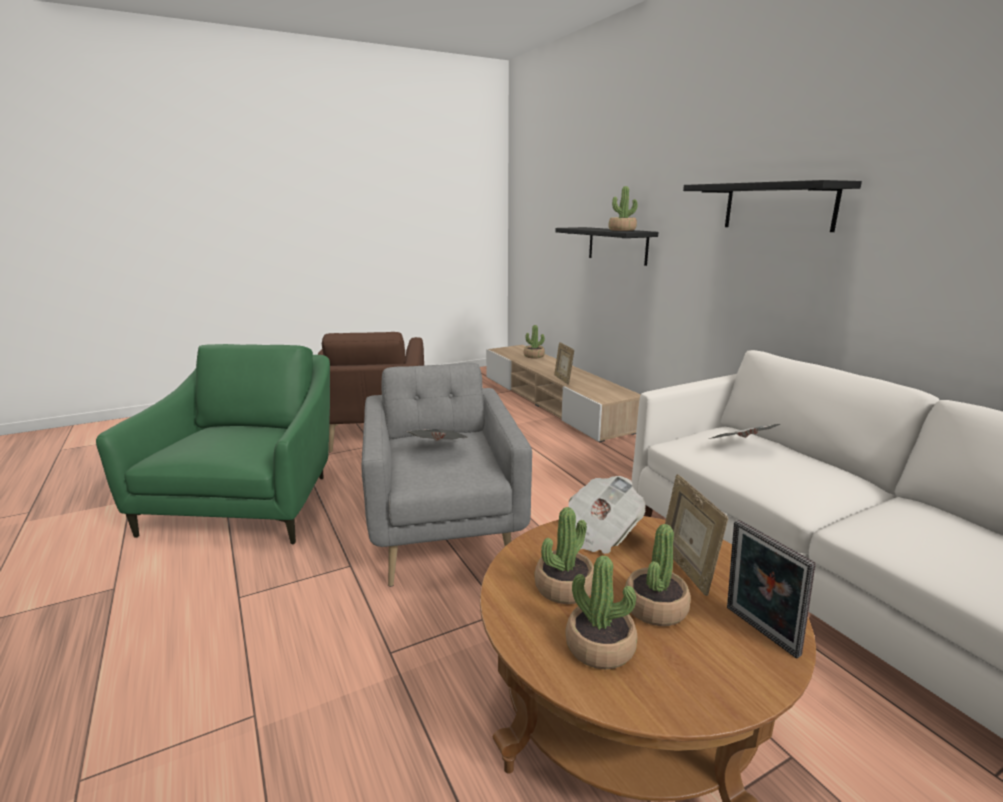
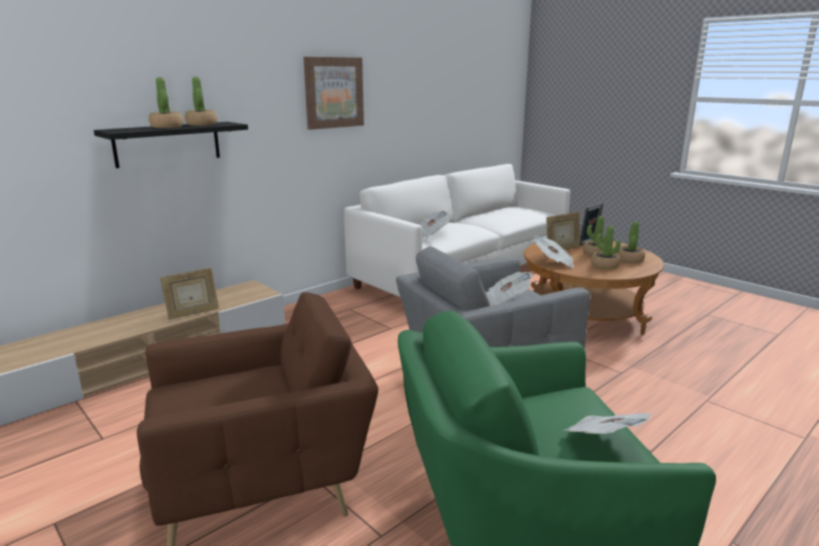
camera: 105 degrees left, 0 degrees up
potted plant [524,325,545,359] -> potted plant moved to [149,77,183,128]
black shelf [683,180,862,232] -> picture [304,57,364,130]
none -> newspaper [563,413,653,434]

